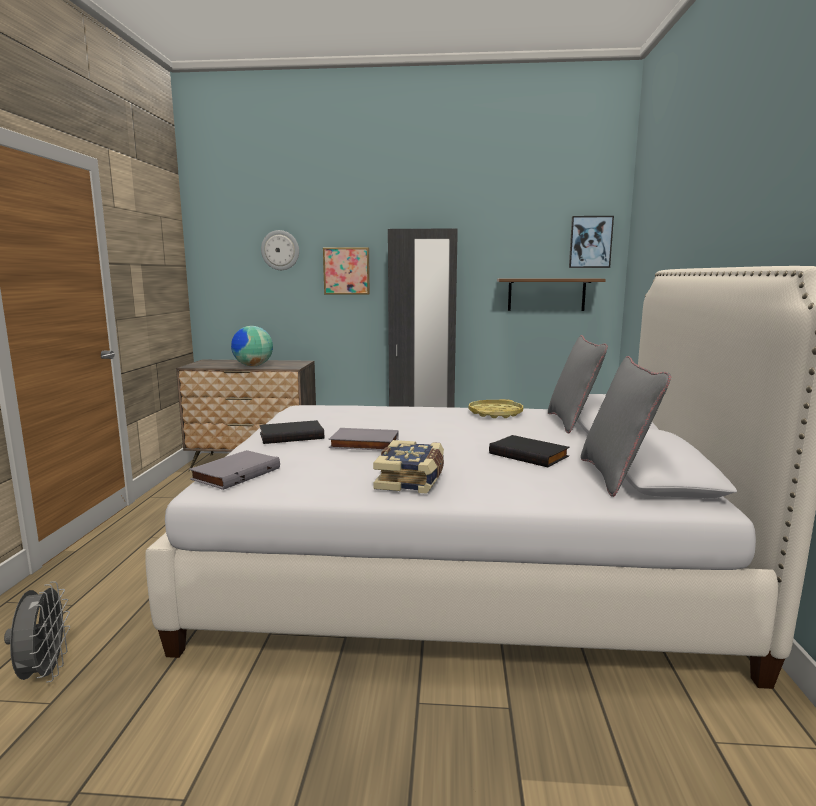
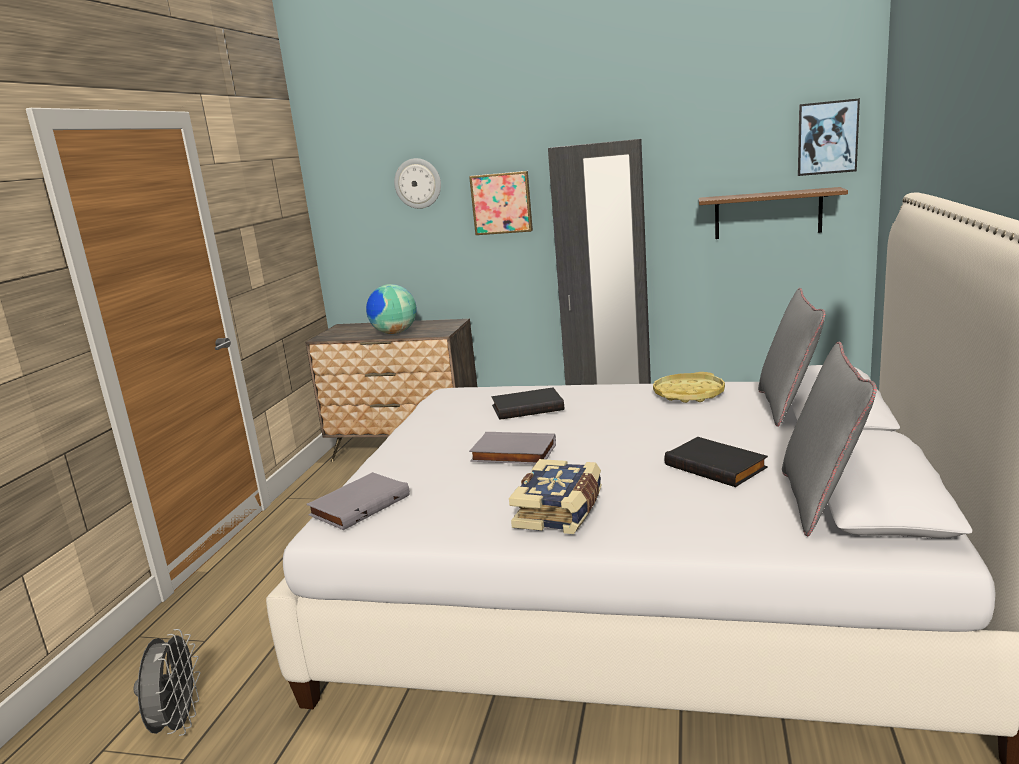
camera: 10 degrees right, 5 degrees up
black book [260,420,324,444] -> black book moved to [491,387,564,420]

